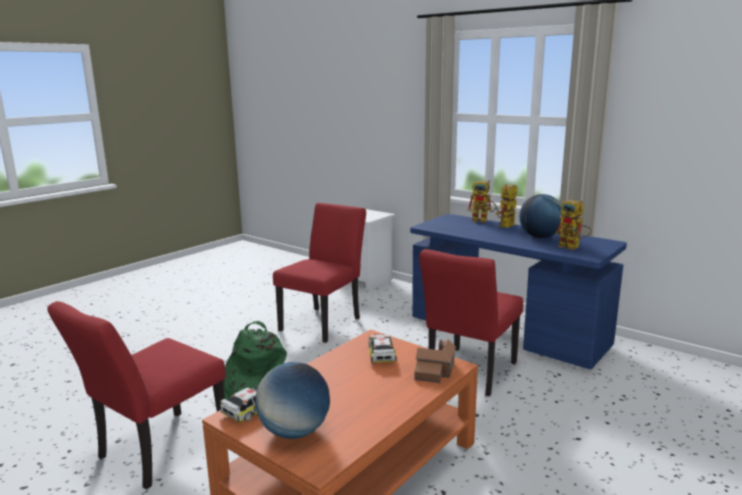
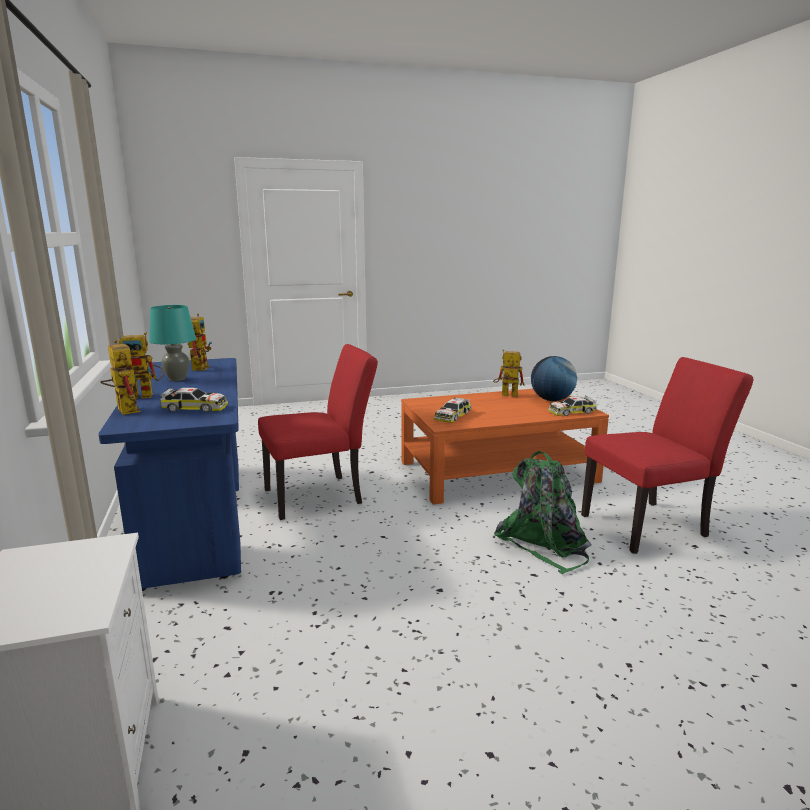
camera: 145 degrees left, 0 degrees up
red chair [273,203,366,343] -> none
toy house [414,340,456,383] -> none
globe [519,194,562,238] -> turquoise table lamp [149,305,196,381]
none -> toy car [159,388,228,412]
none -> toy robot [493,349,524,397]

